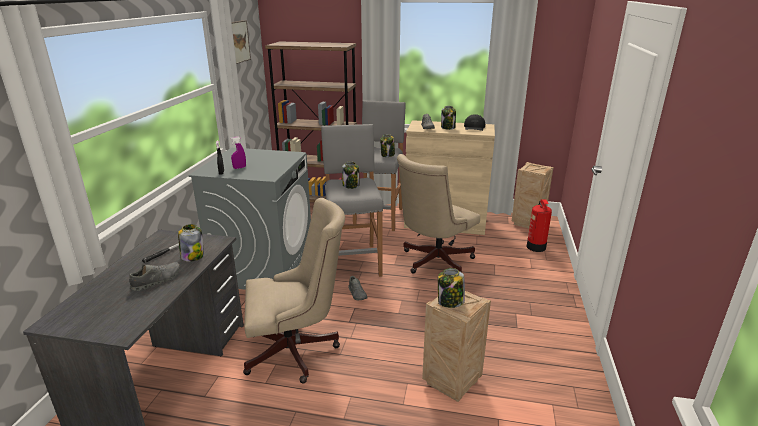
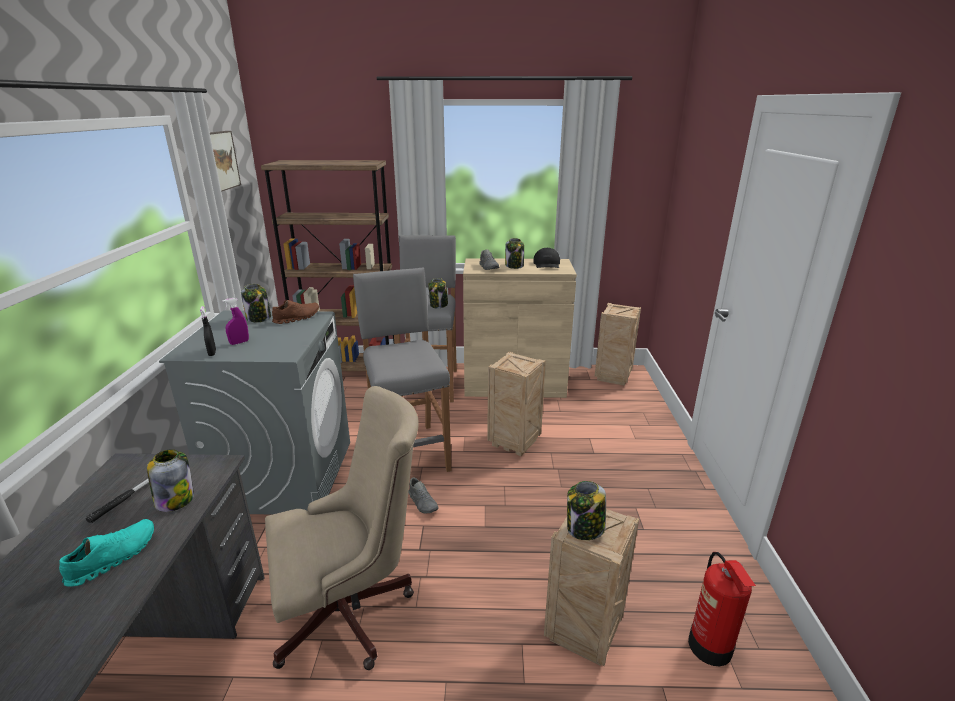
camera: 10 degrees left, 0 degrees up
grey shoe [129,262,180,291] -> turquoise shoe [59,519,154,587]
jar [342,161,359,189] -> jar moved to [241,284,271,322]
beige office chair [397,154,480,274] -> crate [487,351,546,456]
fire extinguisher [527,199,552,252] -> fire extinguisher moved to [688,552,756,666]
none -> brown shoe [272,300,319,324]

